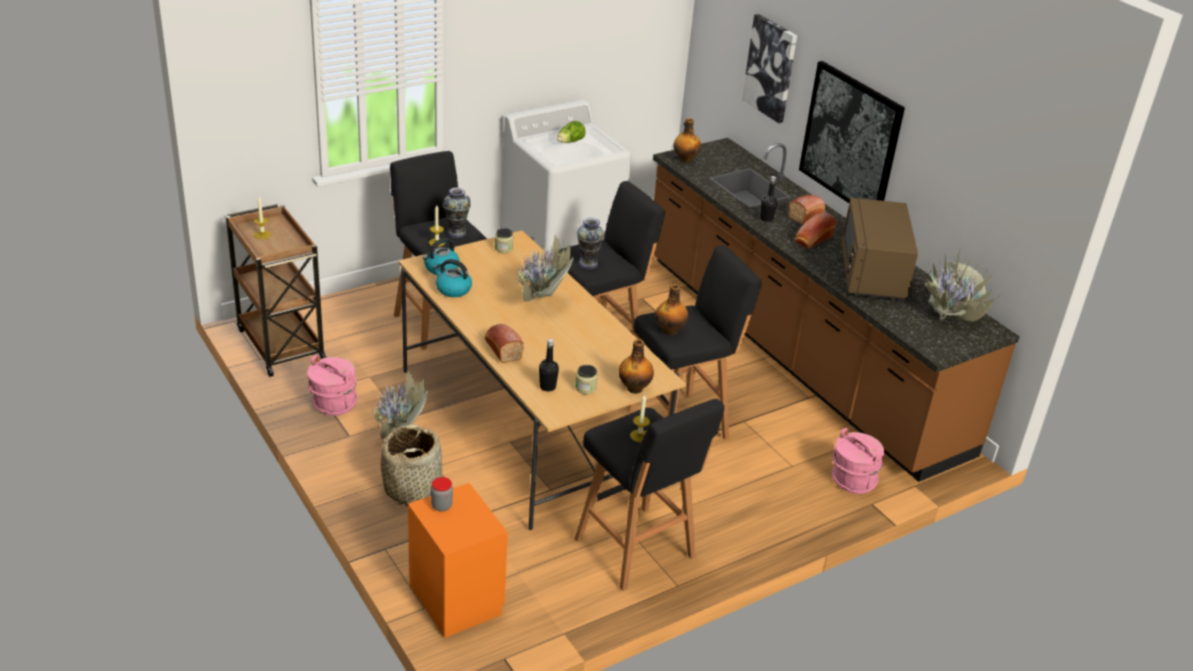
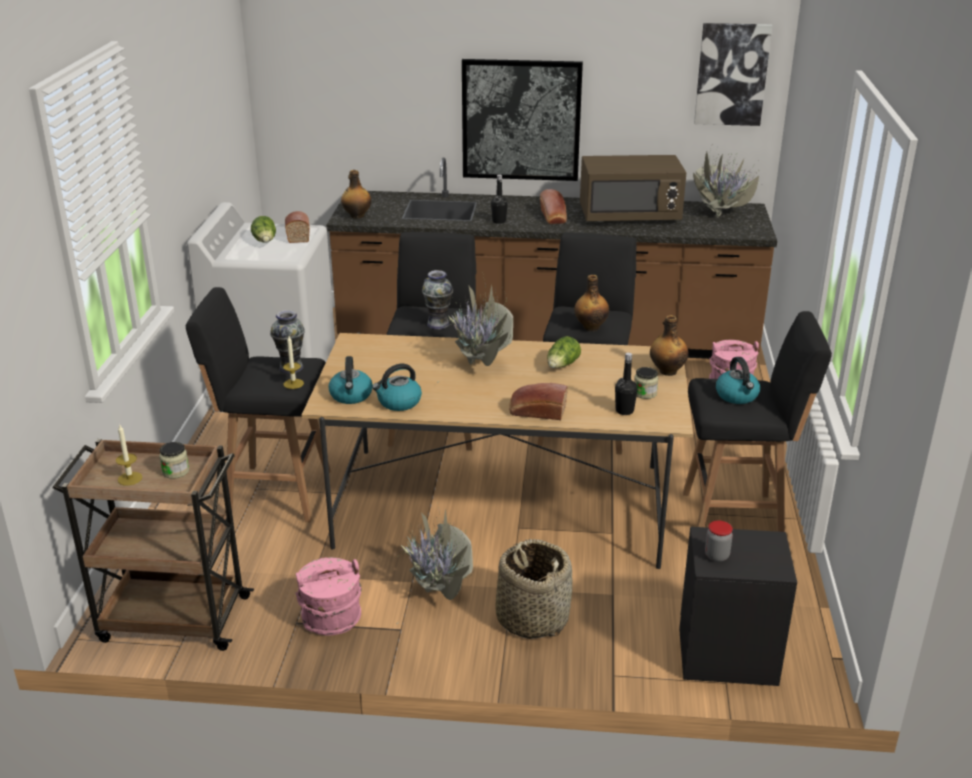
camera: 50 degrees left, 5 degrees down
orange nightstand [408,483,508,638] -> black nightstand [679,527,797,686]
jar [495,228,513,253] -> jar moved to [159,442,189,479]
candle [630,394,650,442] -> kettle [716,357,760,404]
picture [742,14,797,123] -> picture moved to [694,23,772,126]
bread [789,195,825,225] -> bread moved to [285,211,310,243]
brown microwave [841,198,918,302] -> brown microwave turned 45 degrees counterclockwise [580,155,686,222]
none -> lettuce [547,336,581,368]

